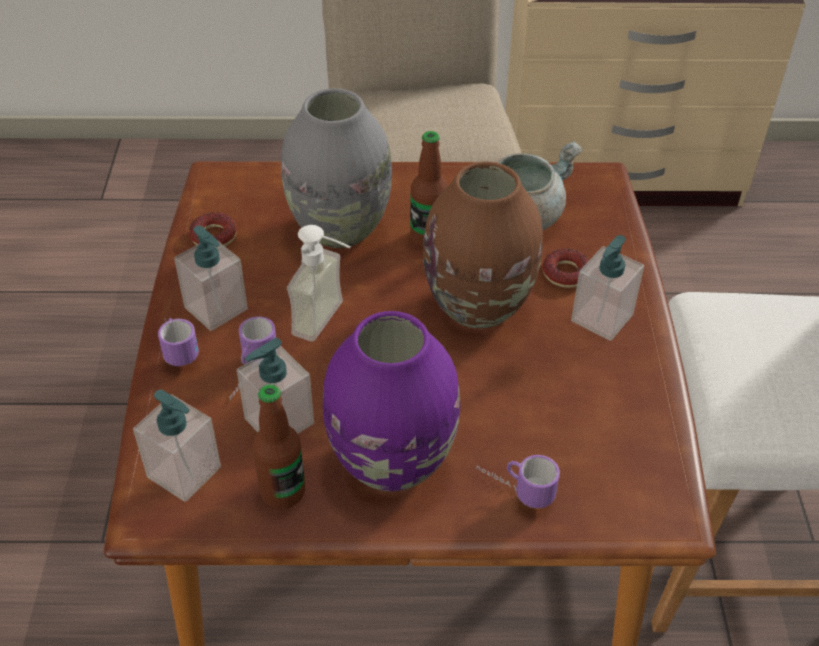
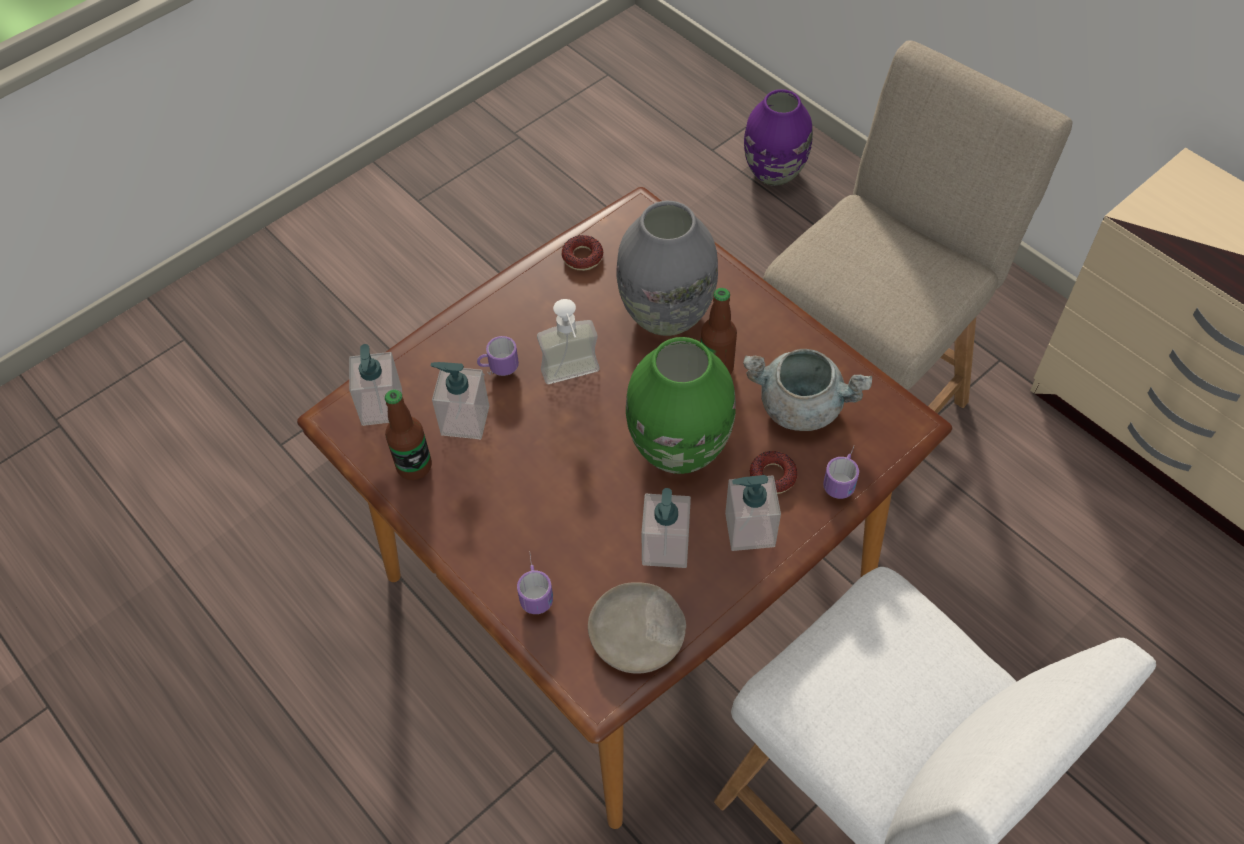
camera: 50 degrees right, 10 degrees up
mug [158,318,199,366] -> mug moved to [823,446,859,499]
soap dispenser [174,226,248,331] -> soap dispenser moved to [641,488,691,568]
purple vase [323,311,460,491] -> purple vase moved to [744,89,813,186]
brown vase [423,162,543,328] -> green vase [626,337,736,474]
none -> beige plate [588,582,686,674]

